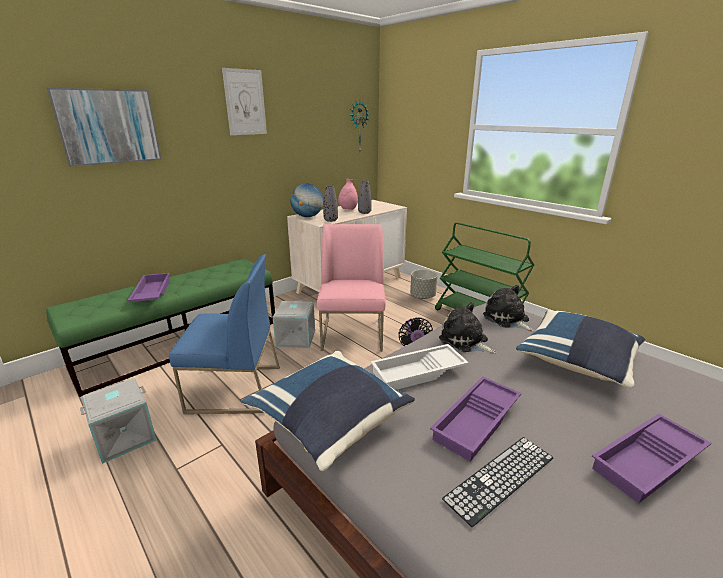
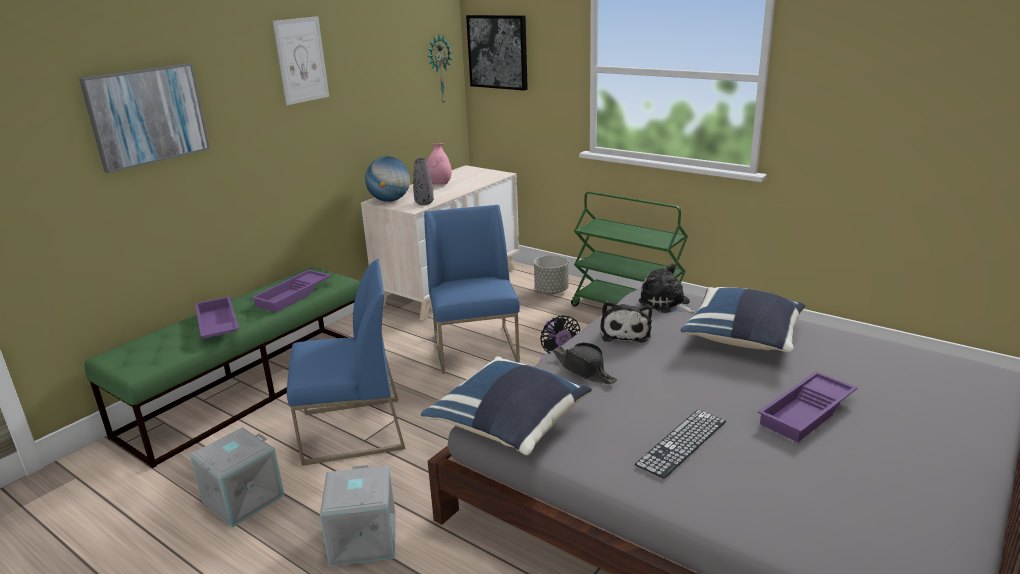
camera: 10 degrees left, 0 degrees up
grey storage box [273,300,315,348] -> grey storage box moved to [320,465,396,567]
pink chair [317,224,386,351] -> blue chair [424,205,520,374]
grey vase [358,180,372,214] -> none
white tray [371,344,469,390] -> black hat [553,342,617,384]
purple tray [430,376,522,462] -> purple tray moved to [251,270,331,312]
plush toy [439,302,497,353] -> plush toy turned 120 degrees counterclockwise [600,301,652,343]
none -> picture [466,15,528,91]

